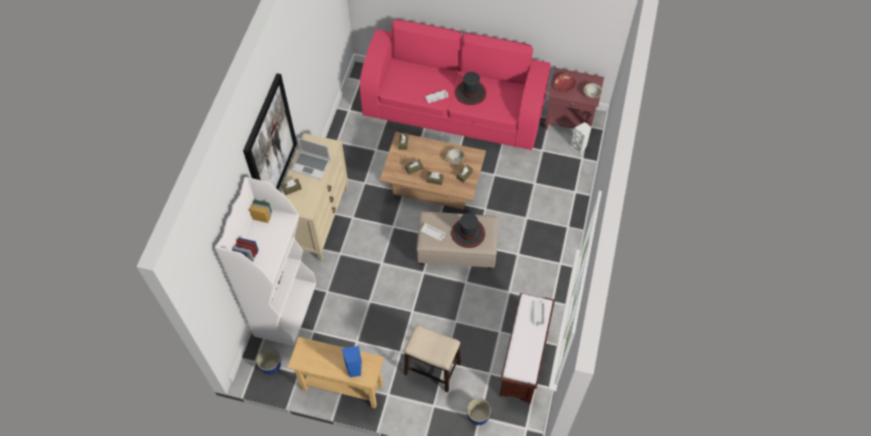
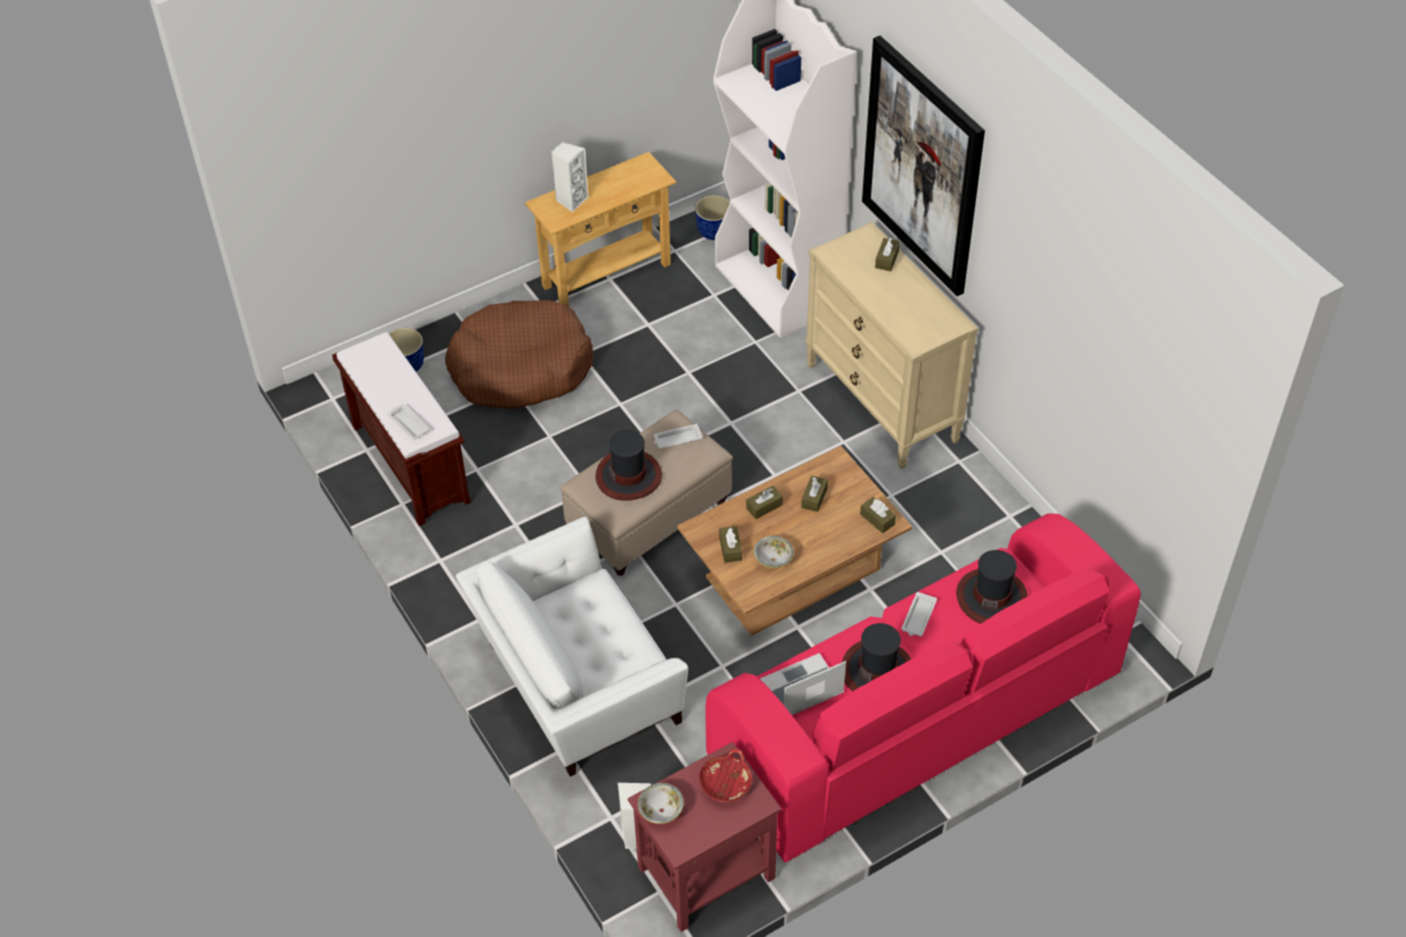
camera: 135 degrees right, 10 degrees down
laptop [291,138,330,179] -> laptop moved to [760,653,846,715]
blue speaker [341,346,362,378] -> white speaker [551,142,588,212]
stool [404,325,461,392] -> brown dog bed [445,300,593,409]
none -> white armchair [456,517,688,777]
none -> hat [956,550,1028,624]

